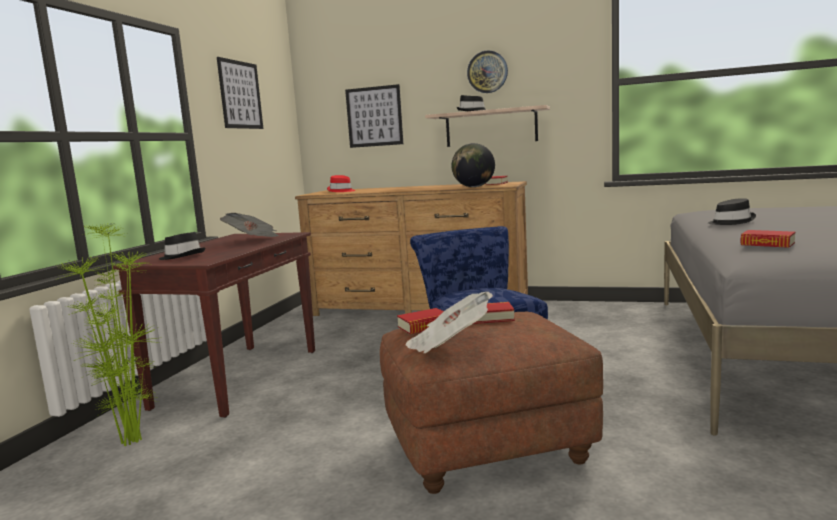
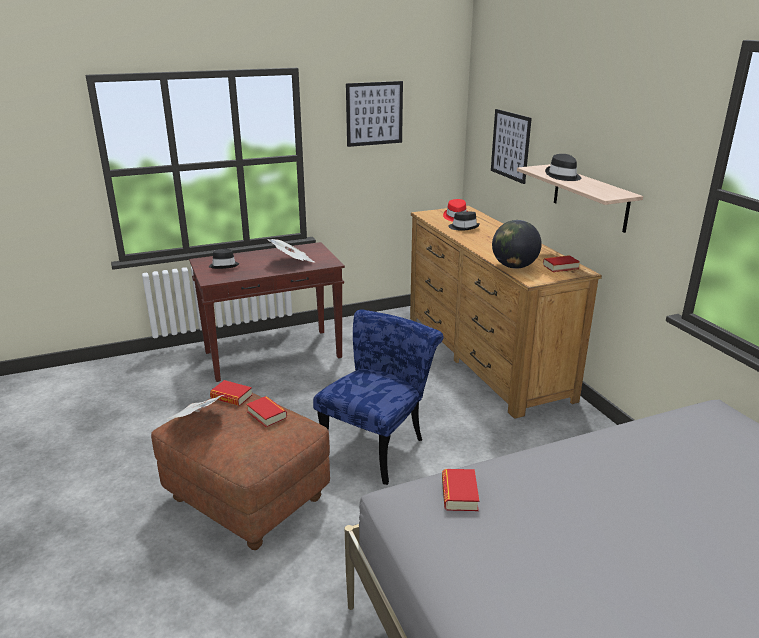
camera: 50 degrees right, 15 degrees up
potted plant [55,223,162,446] -> none
wall clock [467,50,508,93] -> none
black hat [708,198,756,225] -> black hat moved to [449,211,480,231]

